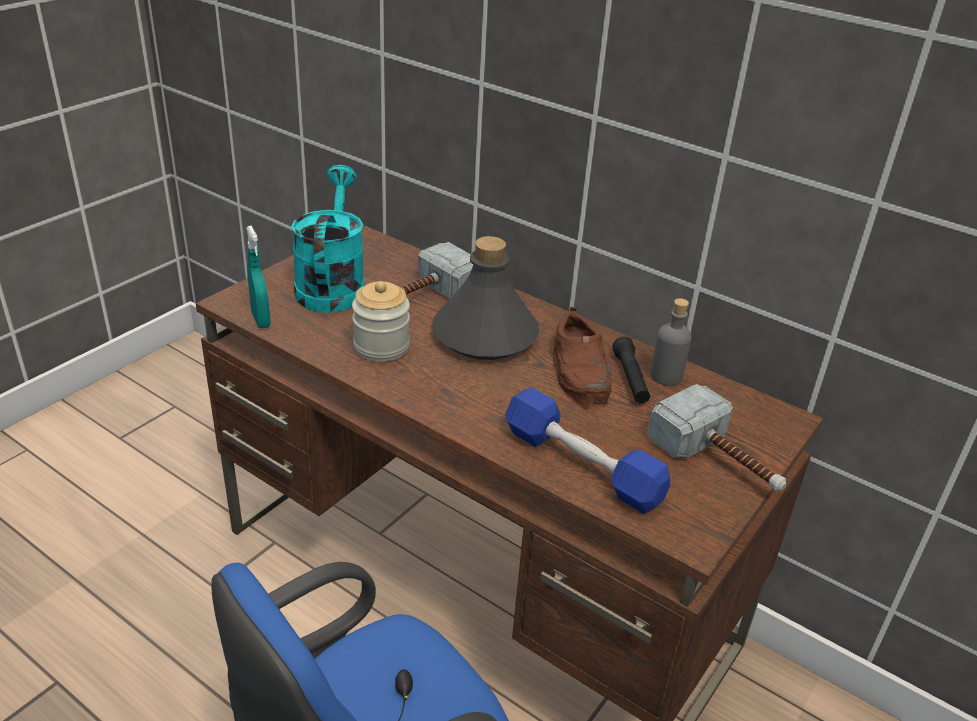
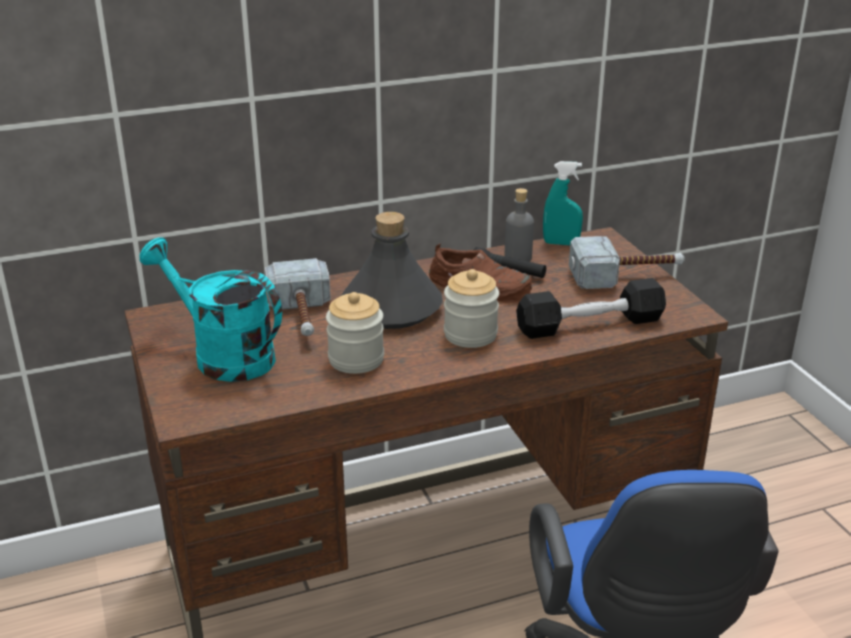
camera: 55 degrees left, 5 degrees down
turquoise spray bottle [246,226,271,328] -> turquoise spray bottle moved to [543,161,583,245]
blue dumbbell [505,388,670,514] -> black dumbbell [516,278,666,339]
none -> jar [444,269,499,348]

